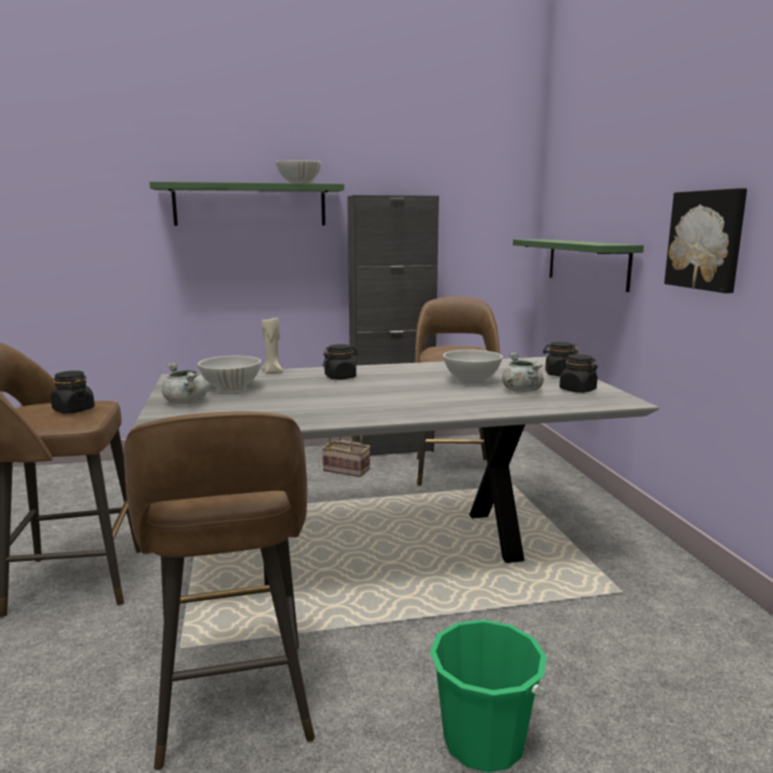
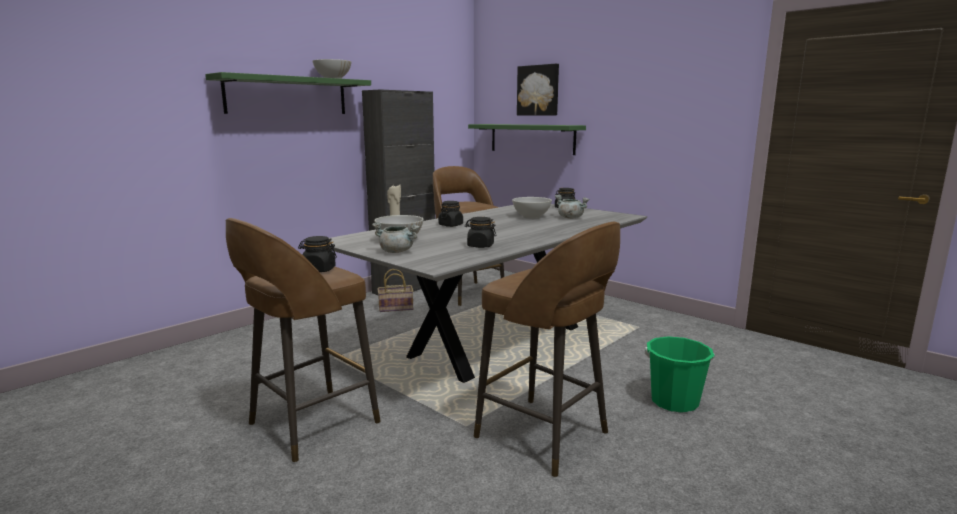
camera: 35 degrees left, 0 degrees up
black jar [559,354,598,393] -> black jar moved to [465,217,496,248]
picture [664,188,747,293] -> picture moved to [517,64,559,115]

